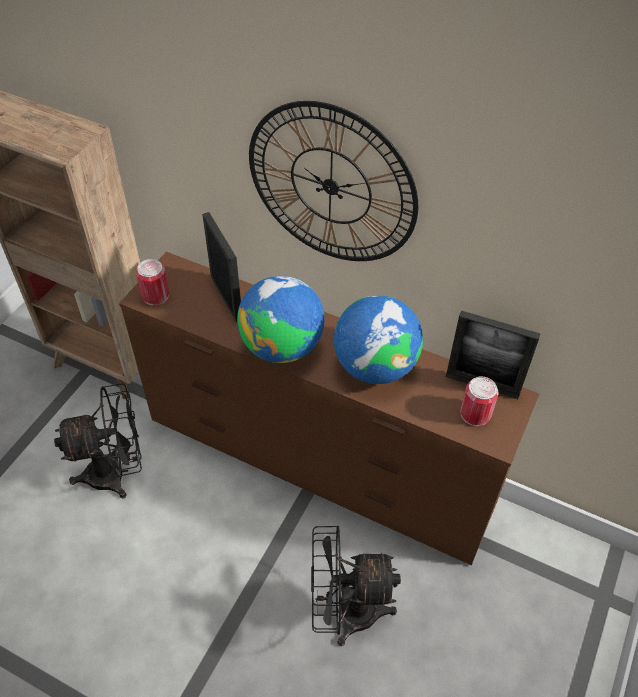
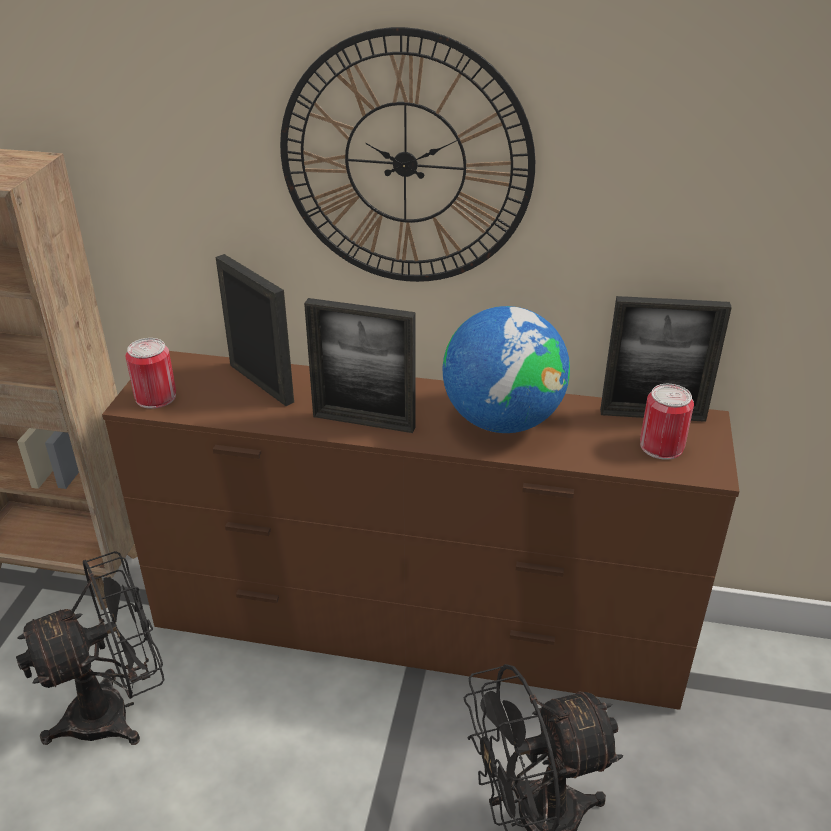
camera: 15 degrees left, 15 degrees down
globe [237,276,325,363] -> picture frame [304,298,416,433]

